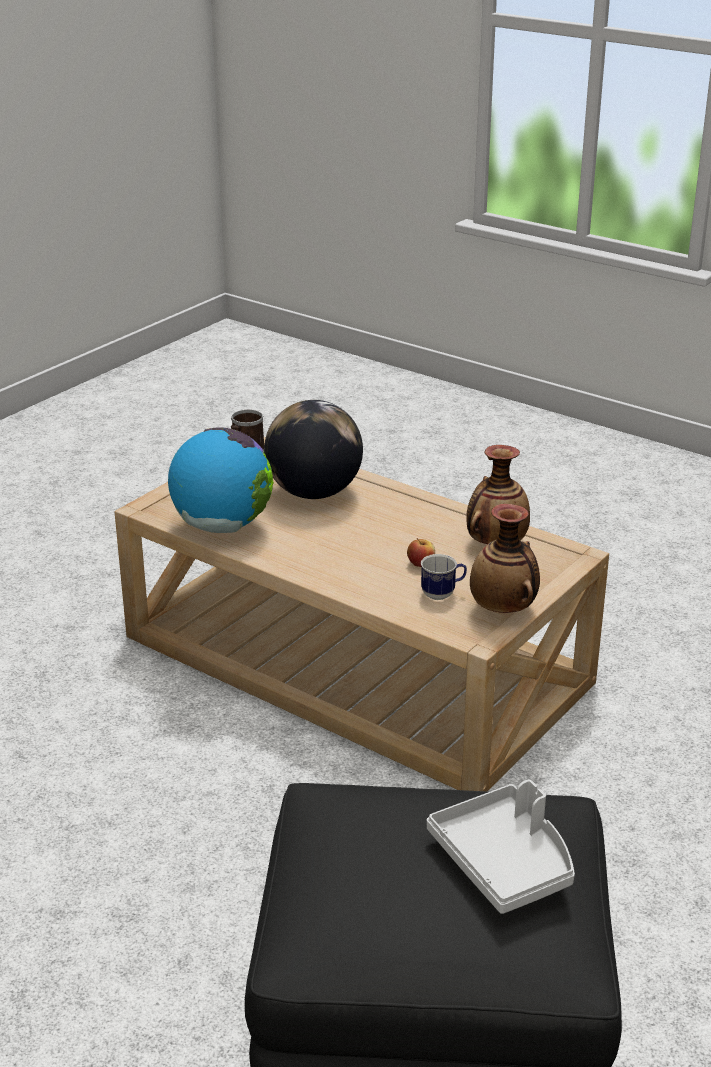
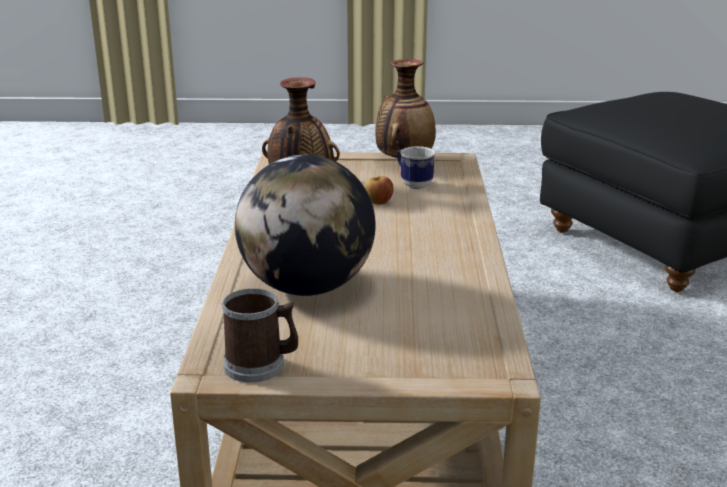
camera: 125 degrees left, 5 degrees down
globe [168,427,274,533] -> none
grey tray [427,780,575,914] -> none

